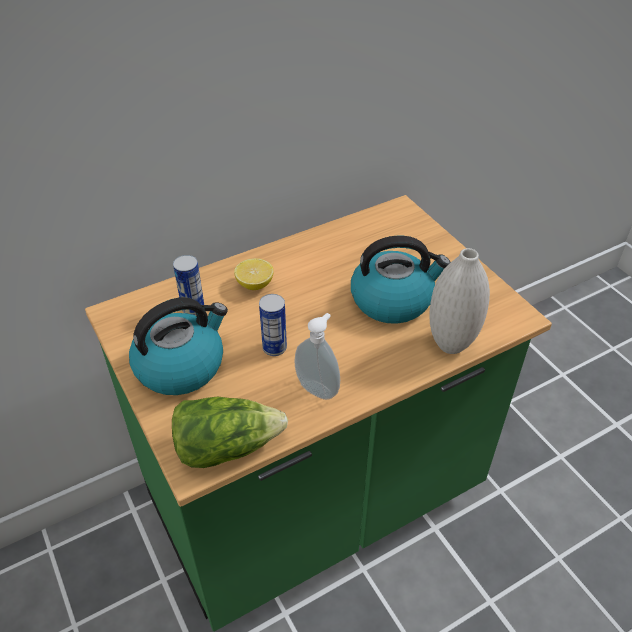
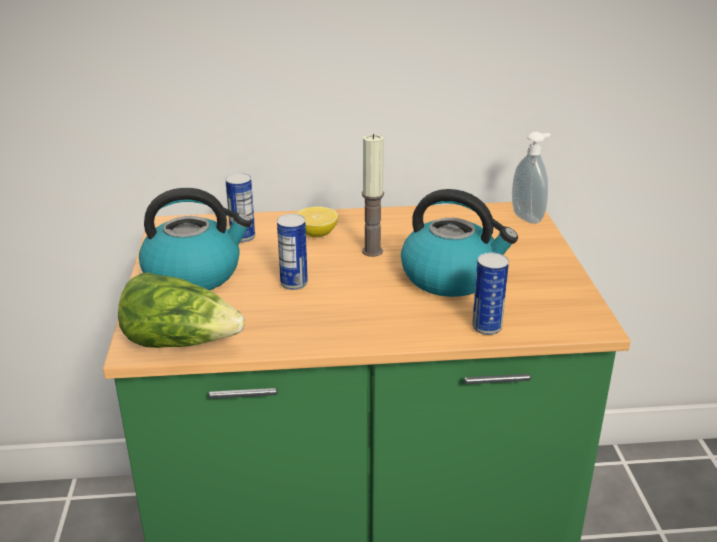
camera: 25 degrees right, 15 degrees down
soap dispenser [295,313,340,400] -> soap dispenser moved to [512,132,550,224]
white vase [429,248,490,354] -> can [472,253,509,335]
none -> candle [362,134,384,257]

